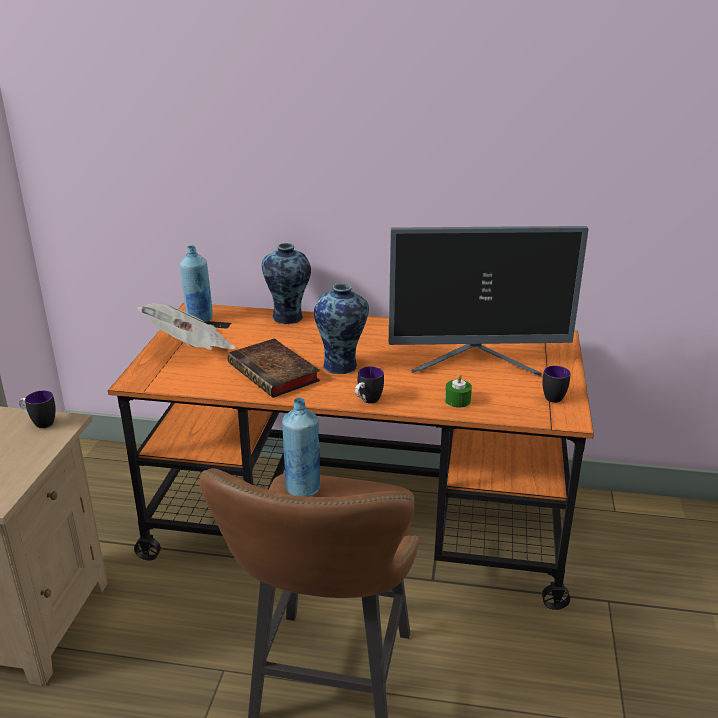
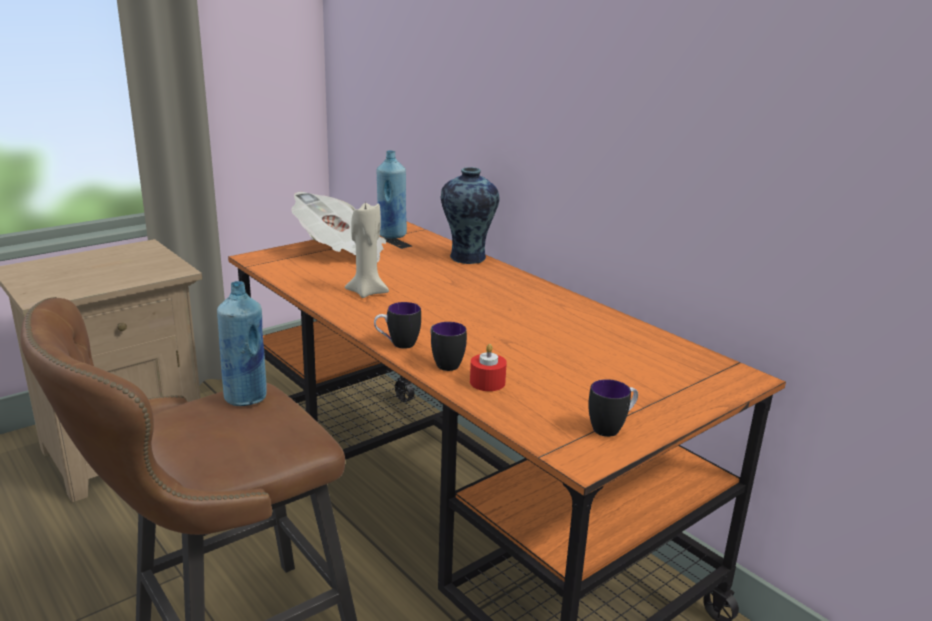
camera: 40 degrees right, 5 degrees down
mug [19,391,56,428] -> mug moved to [431,322,467,371]
book [228,338,320,398] -> beige candle [345,201,389,298]
vase [314,283,369,374] -> none
monitor [389,226,589,376] -> none
green candle [445,374,472,408] -> red candle [470,344,507,391]

